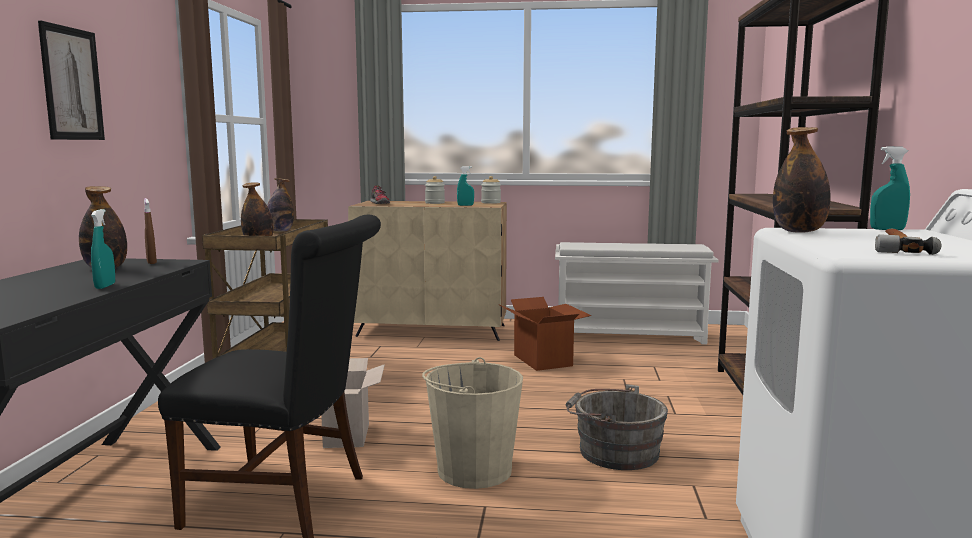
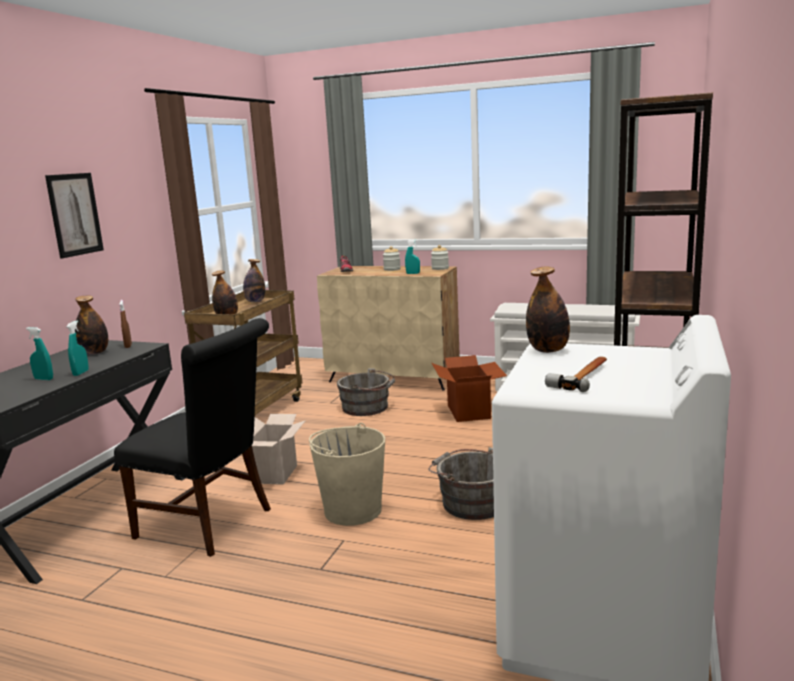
camera: 15 degrees right, 5 degrees up
turquoise spray bottle [870,146,910,230] -> turquoise spray bottle moved to [26,327,53,380]
none -> grey bucket [337,368,395,416]

